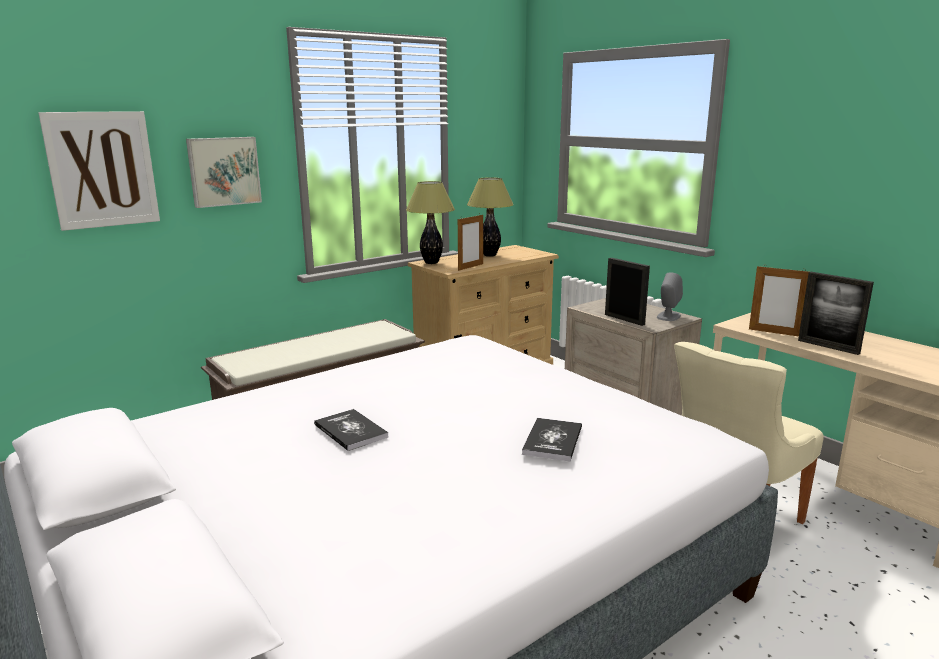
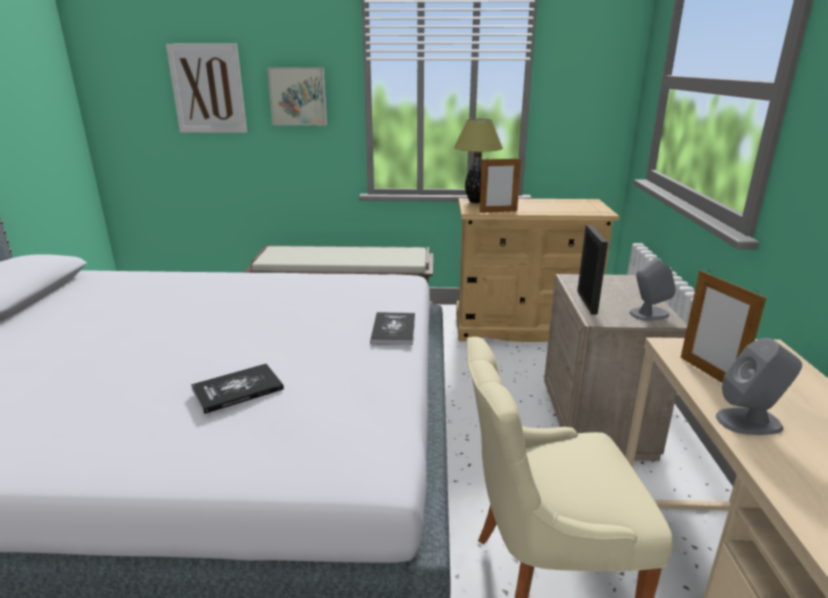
camera: 40 degrees right, 5 degrees up
book [314,409,388,451] -> book moved to [370,312,415,345]
table lamp [467,177,514,257] -> none
picture frame [798,272,874,355] -> grey speaker [716,338,802,435]

